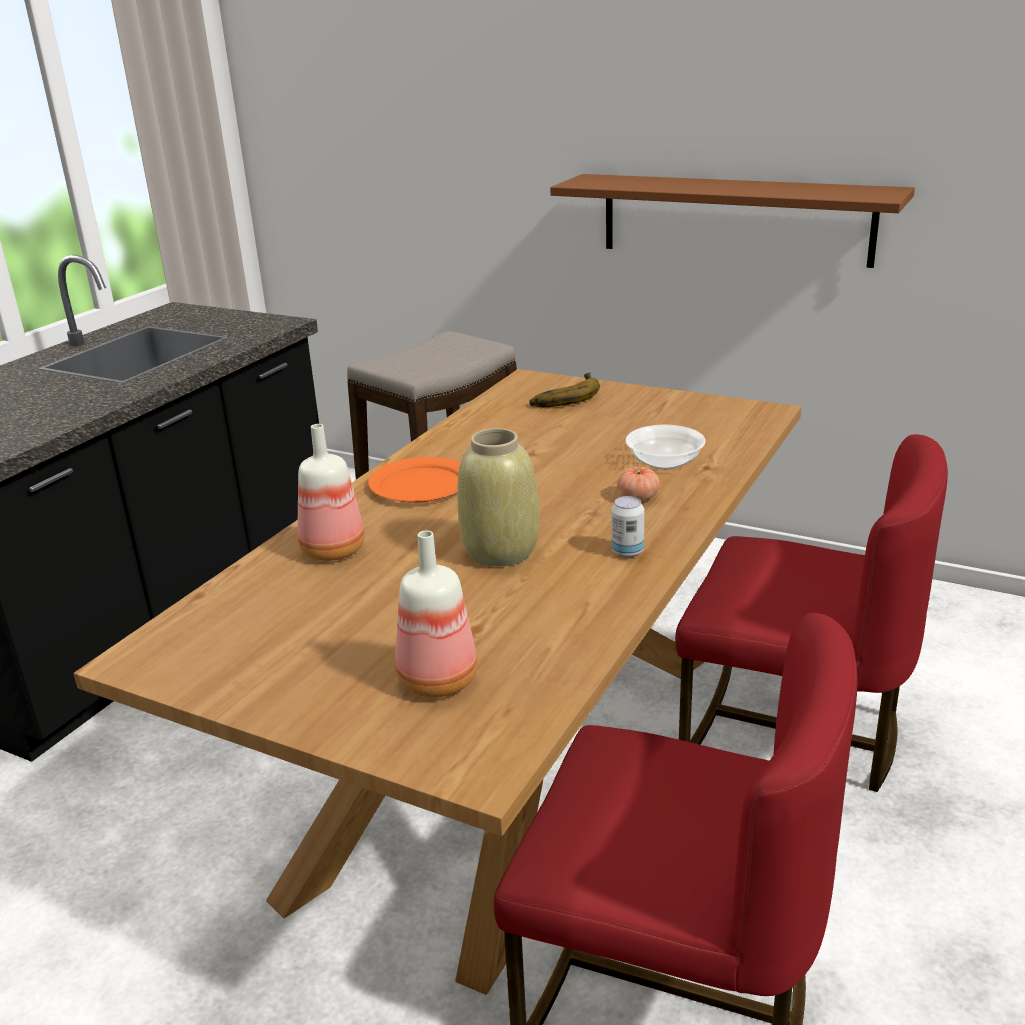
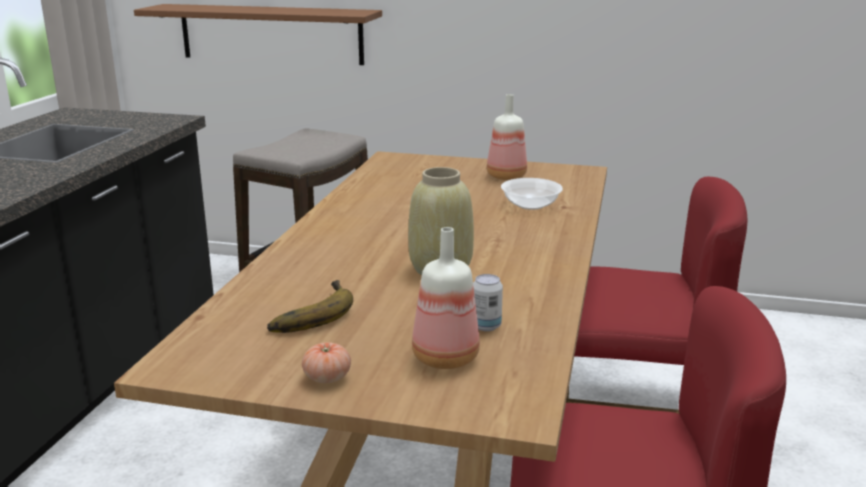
camera: 15 degrees left, 5 degrees down
bottle [297,424,365,561] -> bottle moved to [487,94,527,180]
orange plate [368,457,461,503] -> none
banana [529,372,600,407] -> banana moved to [267,280,353,333]
brown shelf [550,174,915,268] -> brown shelf moved to [134,4,382,65]
can [611,496,644,557] -> can moved to [473,274,503,331]
tomato [617,467,660,501] -> tomato moved to [302,342,351,383]

